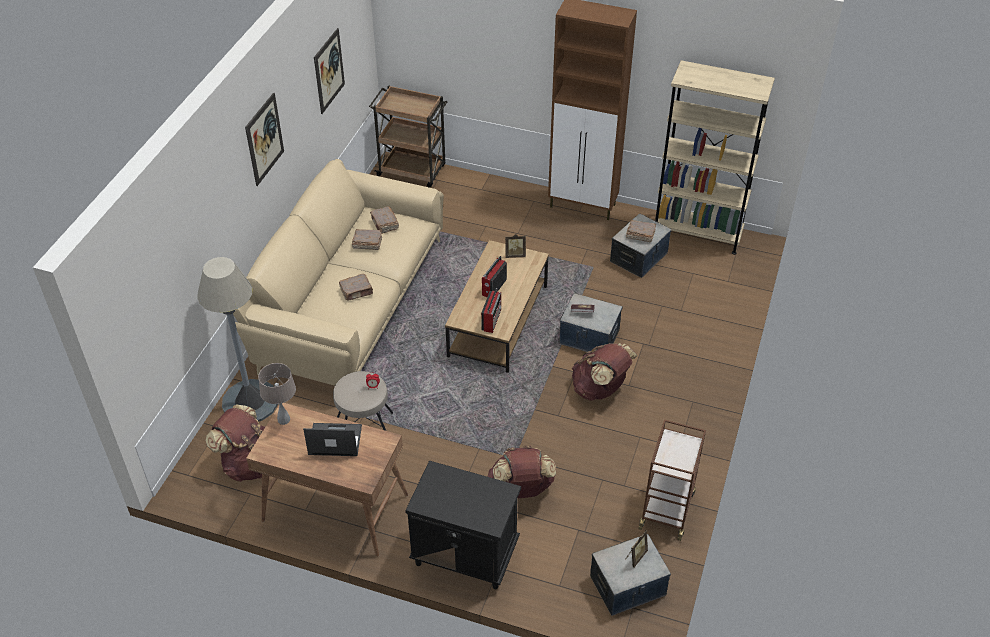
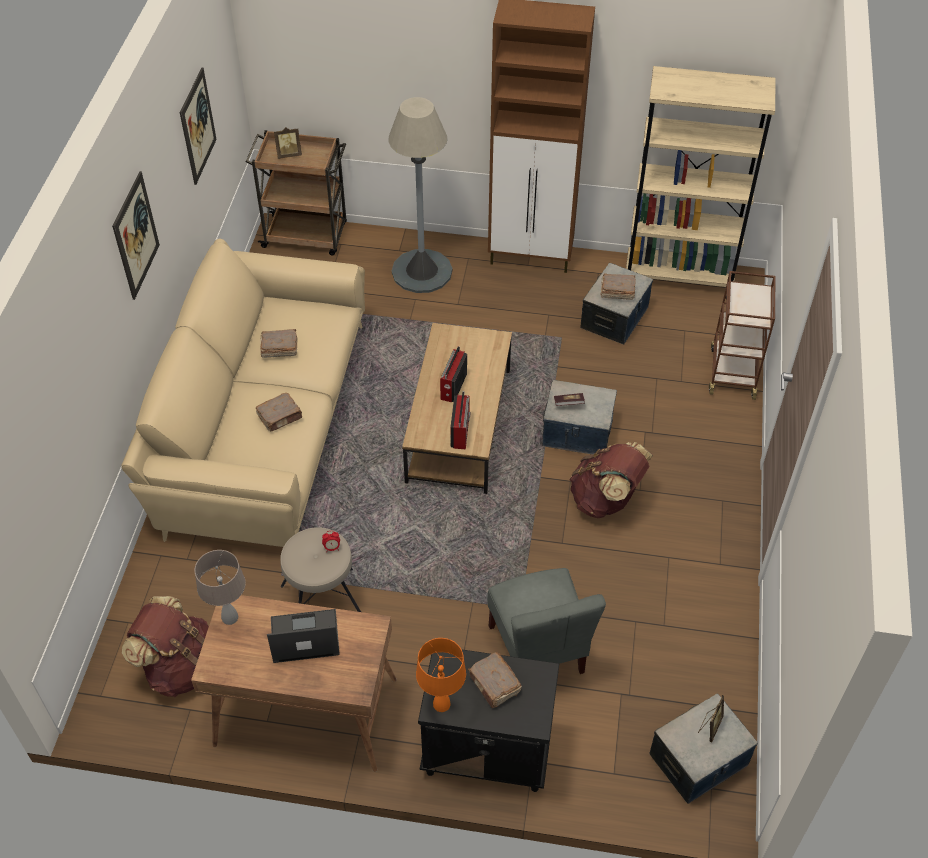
camera: 10 degrees left, 5 degrees up
grey floor lamp [197,257,278,422] -> grey floor lamp moved to [388,97,452,293]
brown book [370,206,399,234] -> brown book moved to [468,652,522,708]
brown backpack [488,445,556,498] -> grey chair [488,568,606,674]
picture frame [505,234,526,258] -> picture frame moved to [274,127,302,159]
brown cart [638,420,706,541] -> brown cart moved to [709,271,775,400]
none -> orange table lamp [416,638,466,712]

